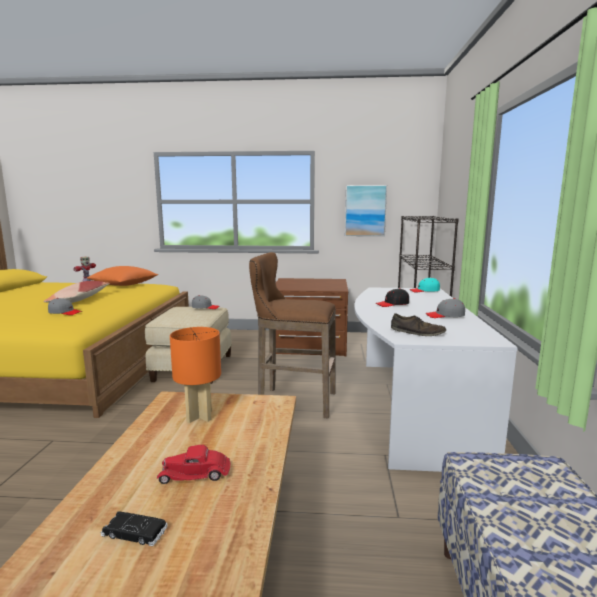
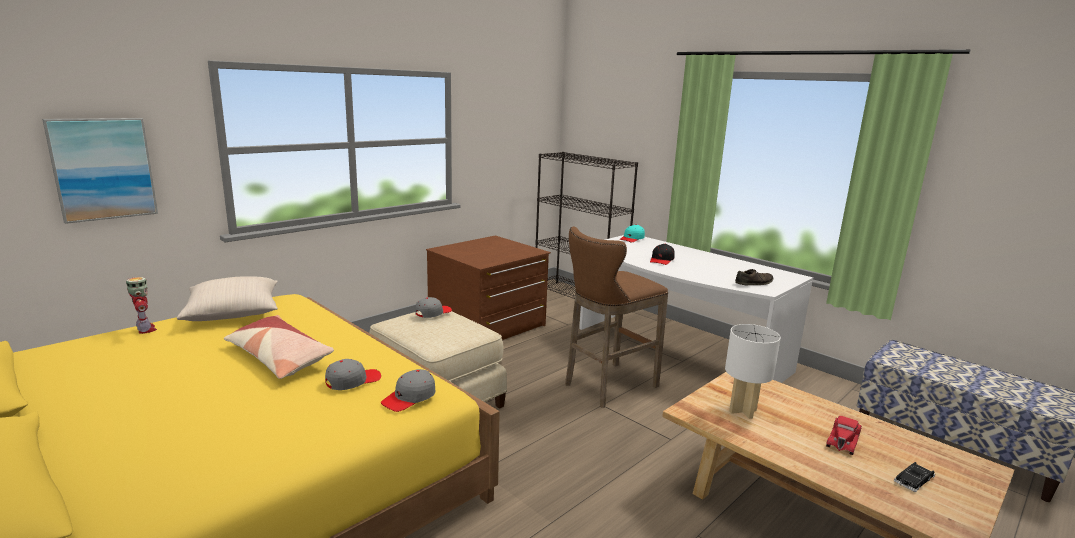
camera: 50 degrees left, 5 degrees up
orange pillow [87,266,158,286] -> beige pillow [177,276,278,321]
orange table lamp [170,327,221,423] -> white table lamp [725,324,781,419]
picture [345,185,387,236] -> picture moved to [42,118,158,224]
grey cap [425,298,465,318] -> grey cap moved to [381,369,435,412]

